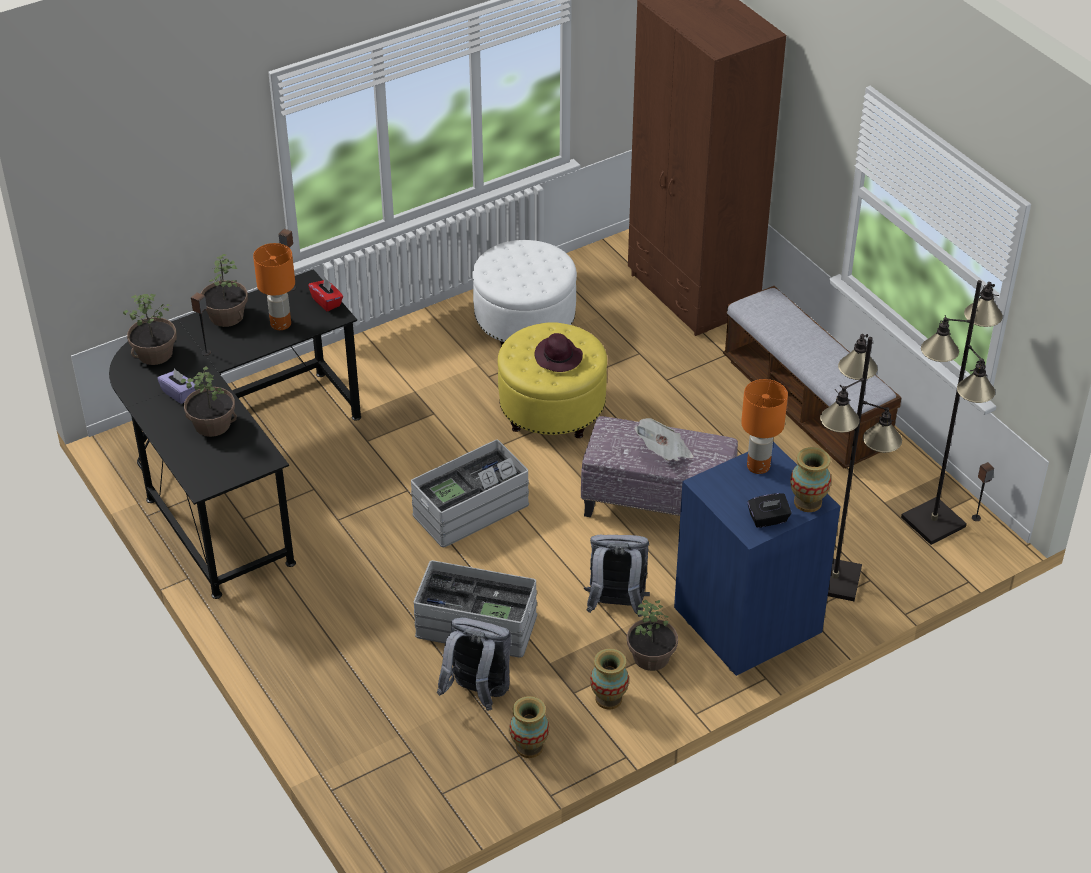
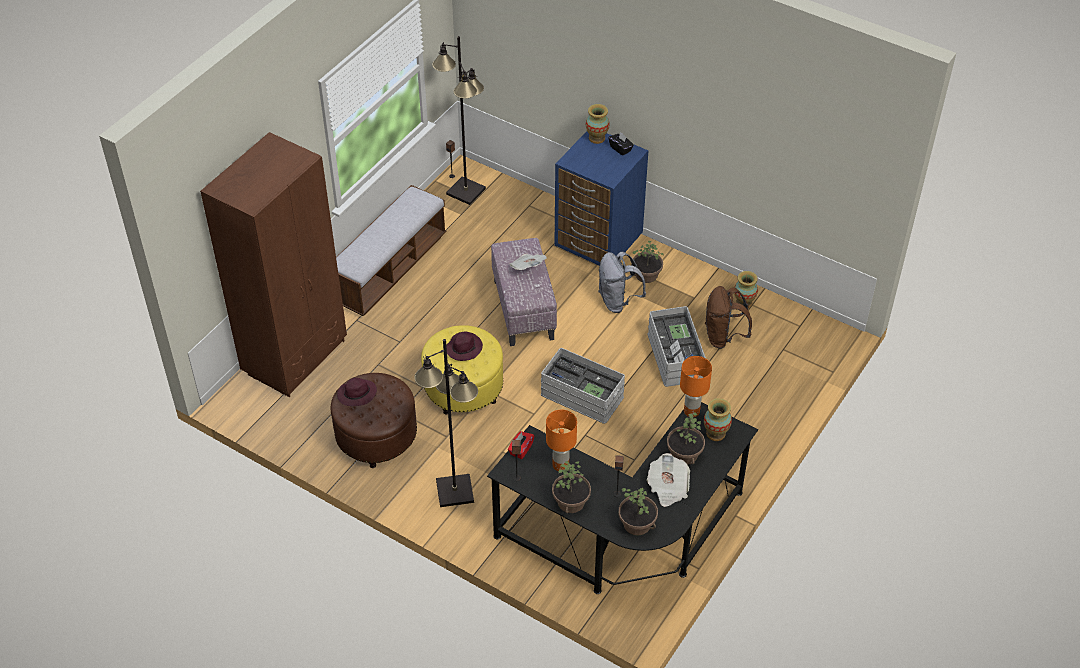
camera: 115 degrees left, 5 degrees up
purple tissue box [157,368,196,404] -> newspaper [647,453,690,507]
grey backpack [437,618,511,711] -> brown backpack [705,286,752,349]
white ottoman [472,240,577,345] -> brown ottoman [331,373,417,468]
vase [590,649,629,709] -> vase moved to [704,398,732,441]
orange table lamp [741,379,788,474] -> orange table lamp moved to [680,356,712,417]
black floor lamp [820,334,902,601] -> black floor lamp moved to [414,339,478,507]
none -> purple hat [337,378,377,406]

